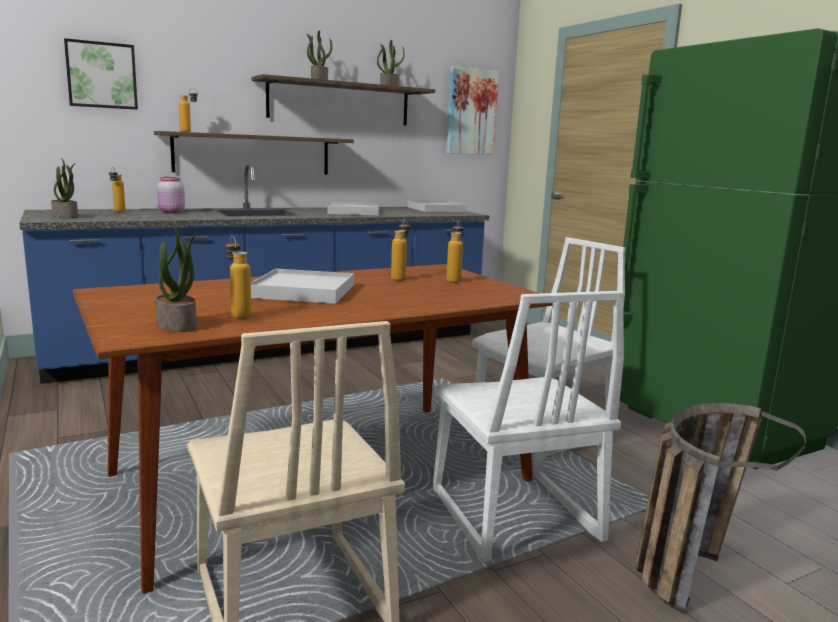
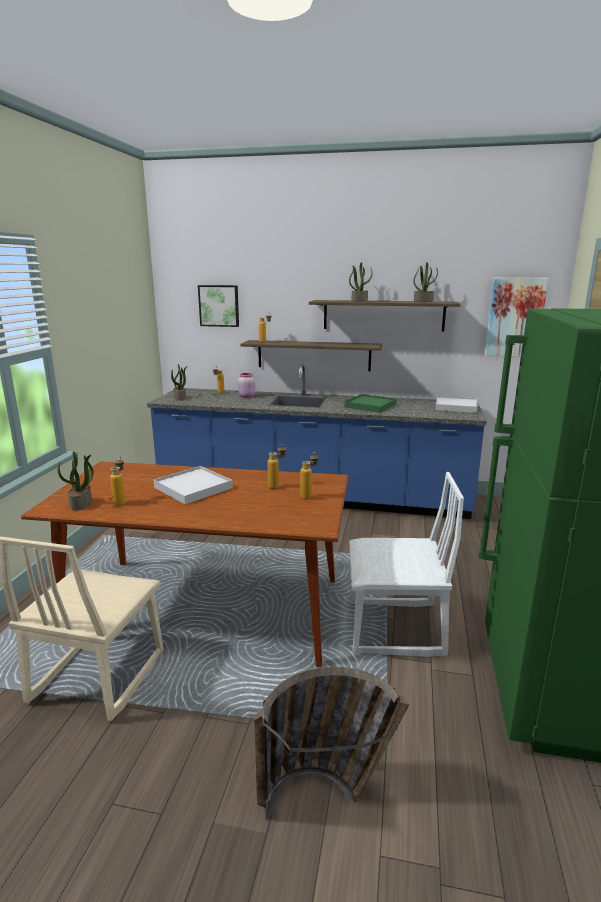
camera: 40 degrees right, 5 degrees up
white tray [328,202,379,215] -> green tray [344,394,397,413]
white chair [433,291,624,562] -> none

